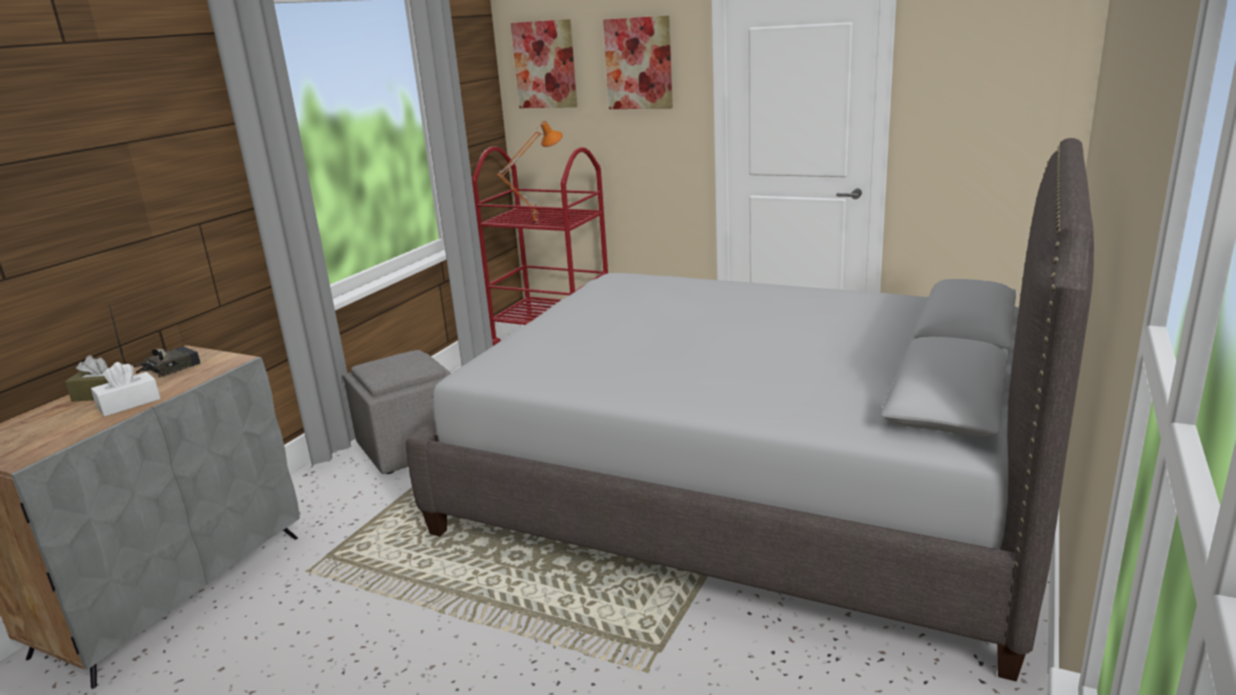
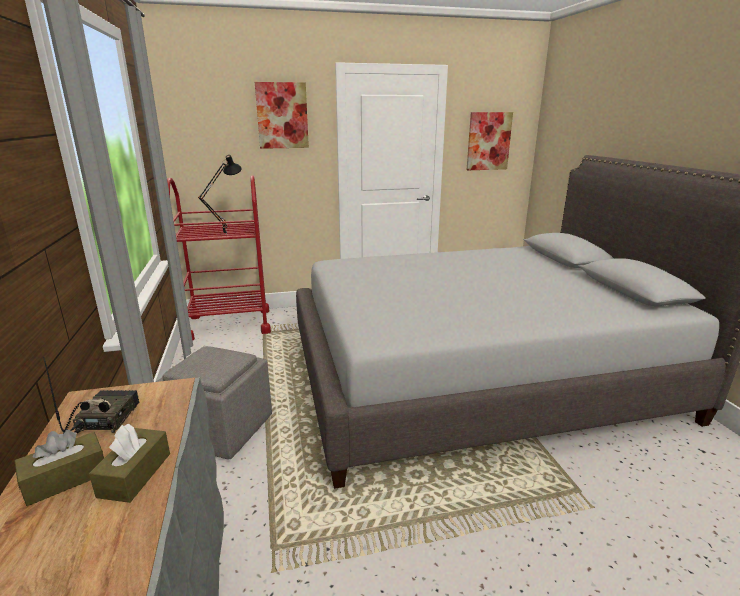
camera: 40 degrees left, 0 degrees up
white tissue box [91,362,161,417] -> brown tissue box [89,424,170,503]
orange table lamp [497,121,563,224] -> black table lamp [198,155,241,235]
picture [511,19,577,108] -> picture moved to [467,112,513,170]

